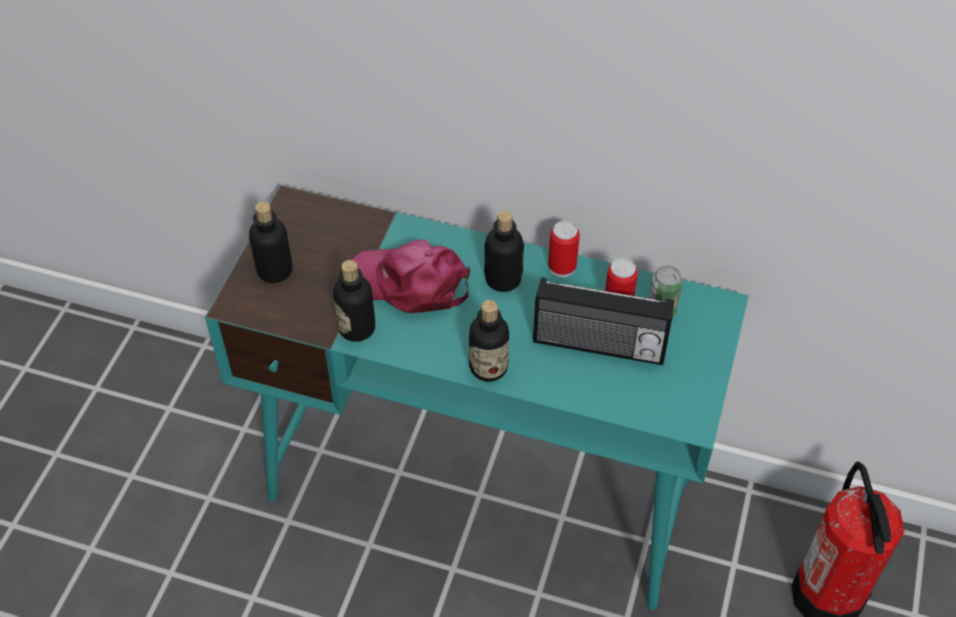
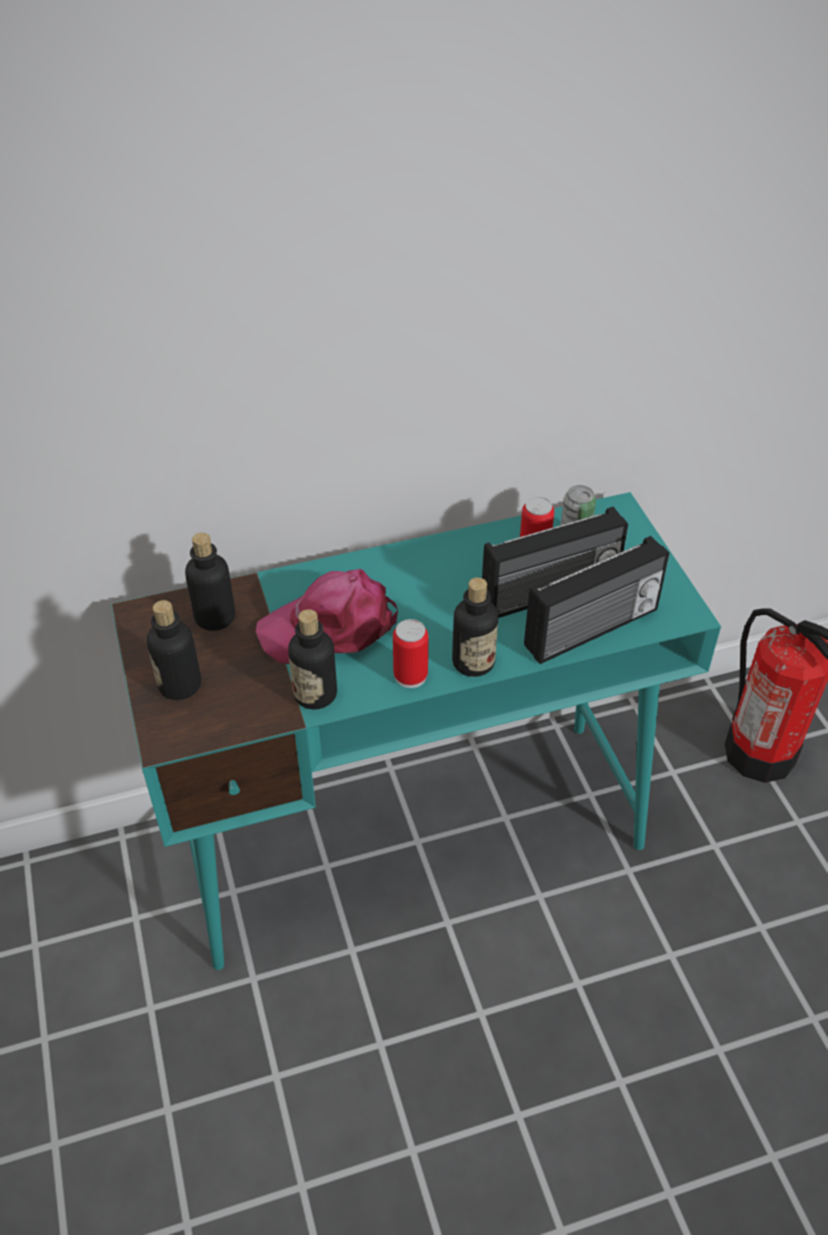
camera: 35 degrees left, 5 degrees down
bottle [484,210,524,292] -> bottle moved to [185,533,235,631]
can [548,221,580,277] -> can moved to [393,619,428,688]
none -> radio [524,536,669,664]

